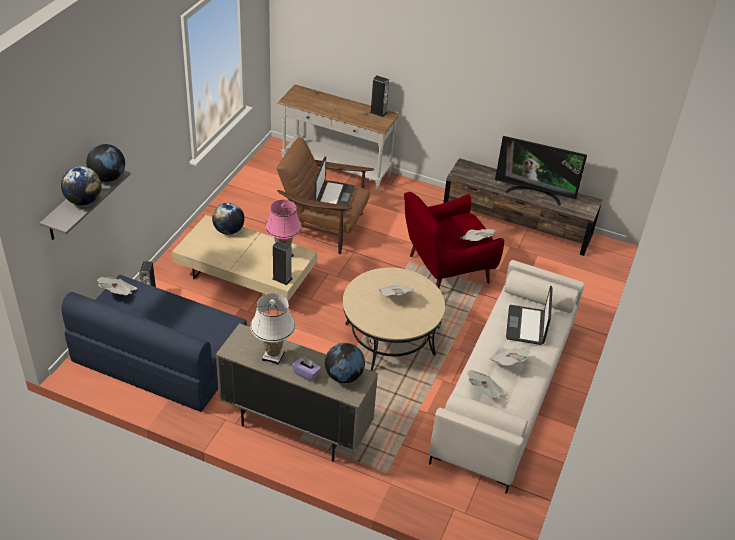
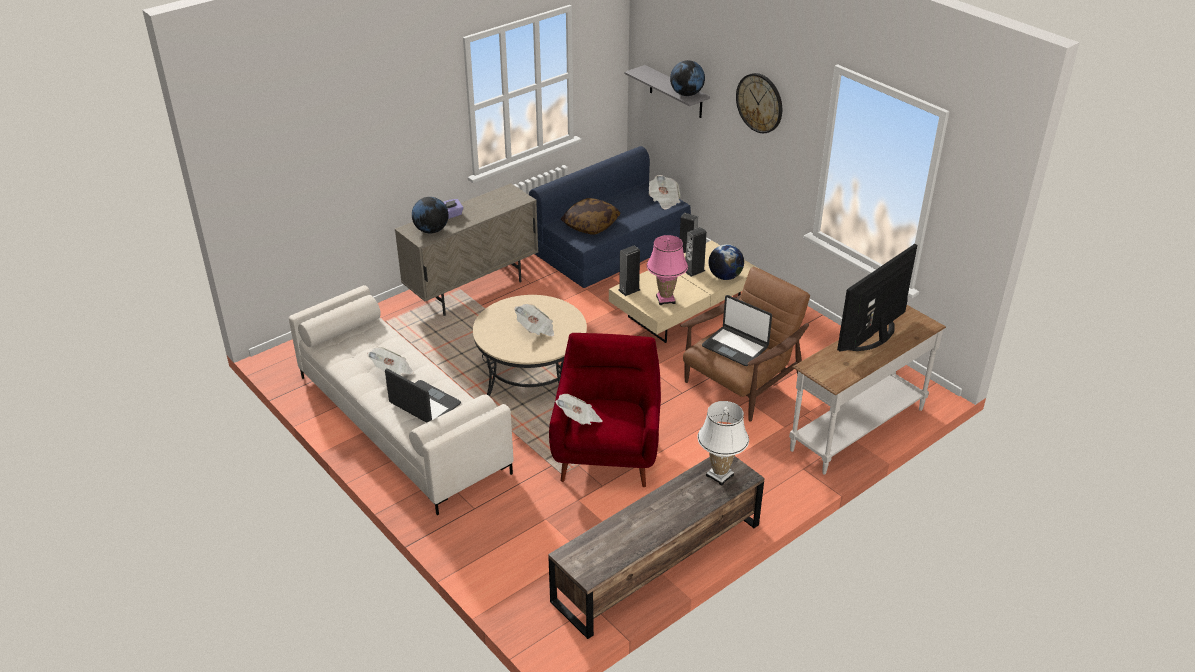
camera: 120 degrees right, 5 degrees down
globe [61,166,101,205] -> none
white table lamp [250,293,296,365] -> white table lamp moved to [697,401,749,486]
speaker [370,76,389,117] -> speaker moved to [685,227,707,277]
newspaper [467,370,505,399] -> none
television [495,136,587,206] -> television moved to [837,244,917,352]
none -> pillow [561,198,621,235]
none -> wall clock [736,73,782,133]

